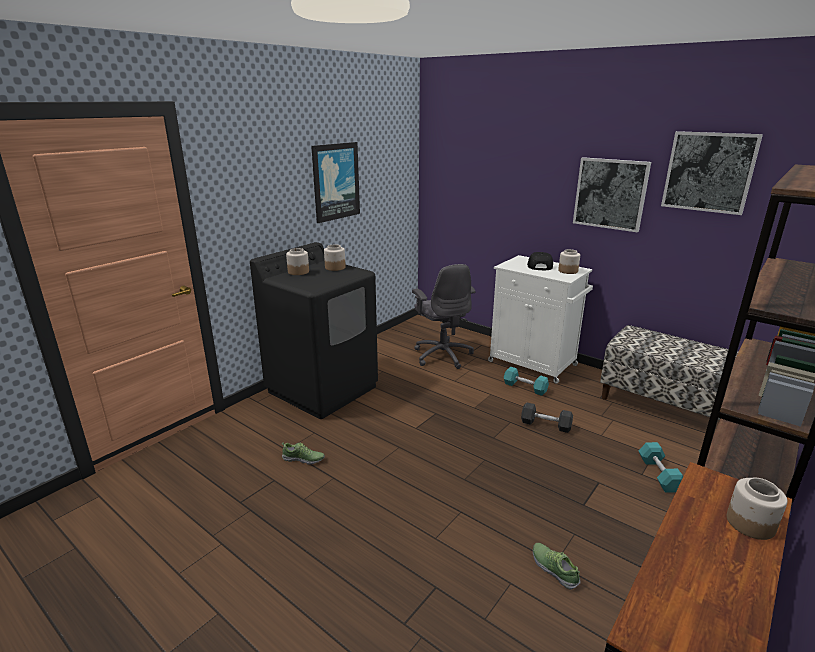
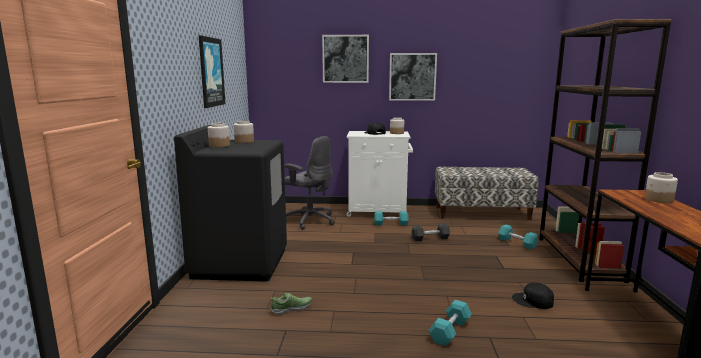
camera: 35 degrees left, 10 degrees down
shoe [533,543,581,590] -> black cap [512,283,554,309]
picture [661,131,763,215] -> picture moved to [322,35,369,83]
none -> turquoise dumbbell [429,300,472,346]

